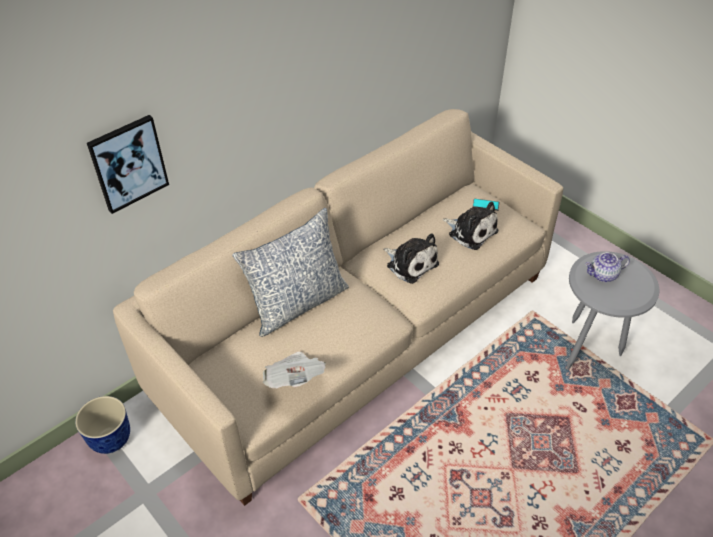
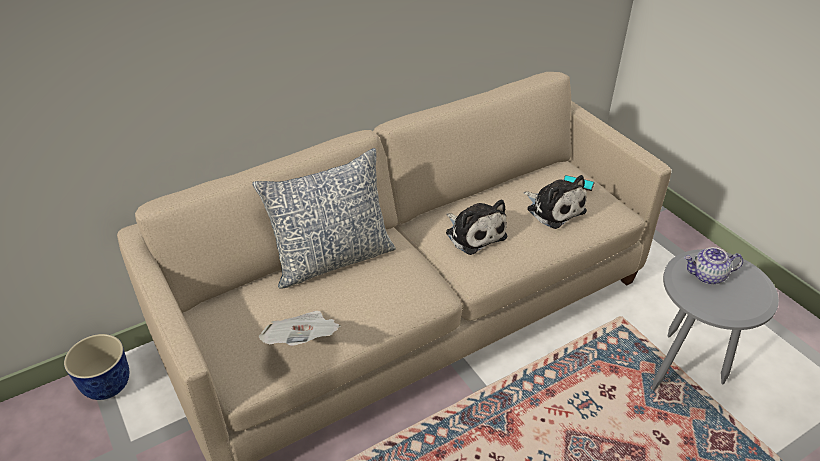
camera: 10 degrees right, 5 degrees down
picture [87,115,169,214] -> none

